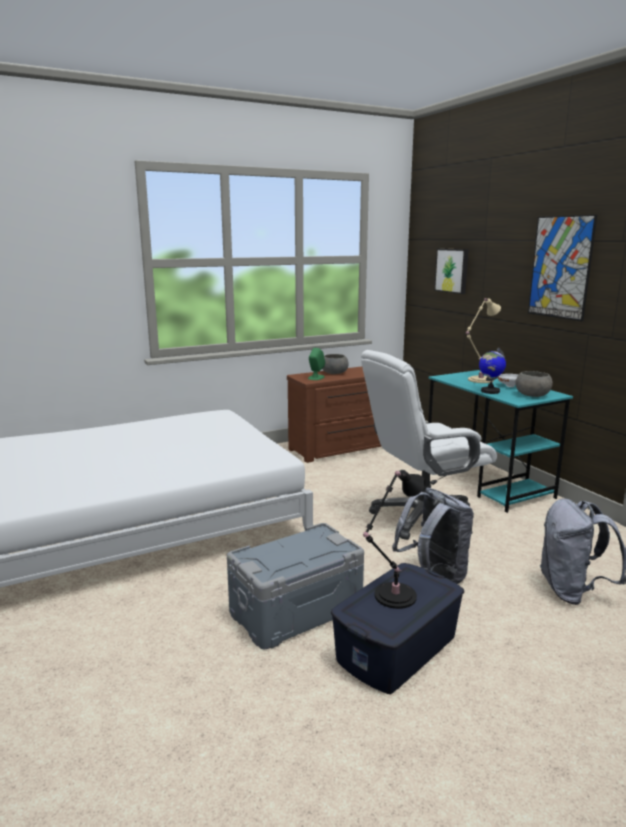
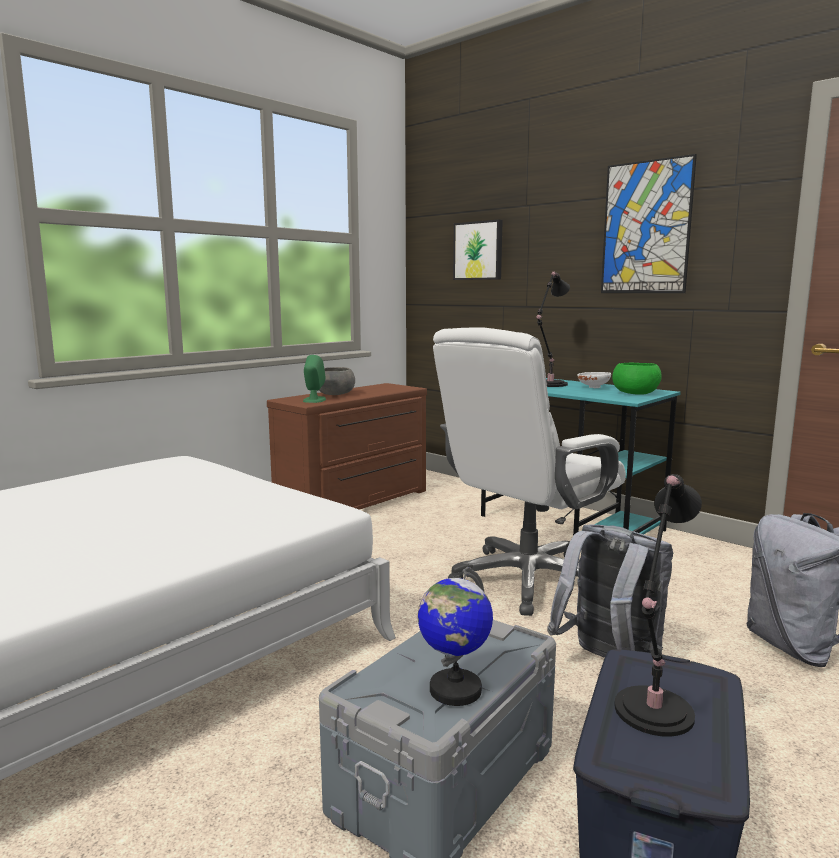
camera: 20 degrees left, 5 degrees down
beige table lamp [466,298,501,383] -> black table lamp [536,272,570,387]
globe [479,348,506,394] -> globe moved to [418,567,493,706]
grey bowl [515,371,553,397] -> green bowl [612,363,662,395]

